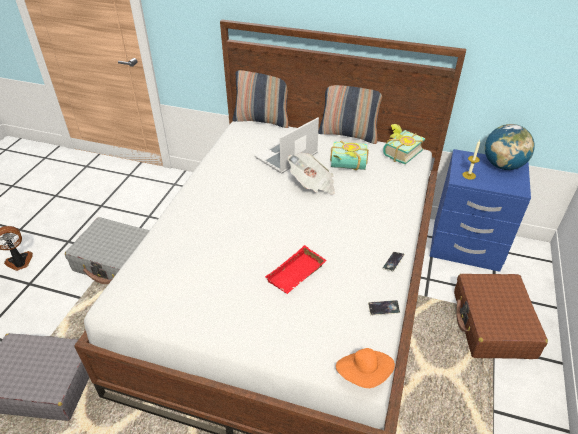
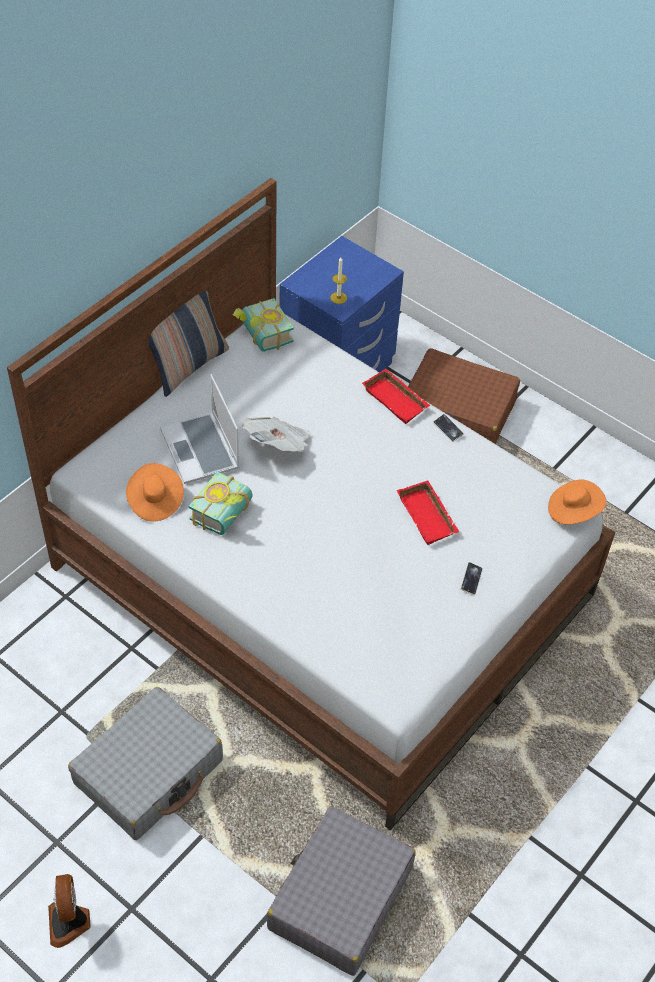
camera: 70 degrees left, 10 degrees up
pillow [233,70,289,128] -> none
book [330,141,369,170] -> book moved to [189,472,253,535]
phone [368,300,400,316] -> phone moved to [460,562,483,595]
globe [485,124,535,170] -> none
none -> orange hat [126,463,184,522]
none -> red tray [362,368,430,424]

